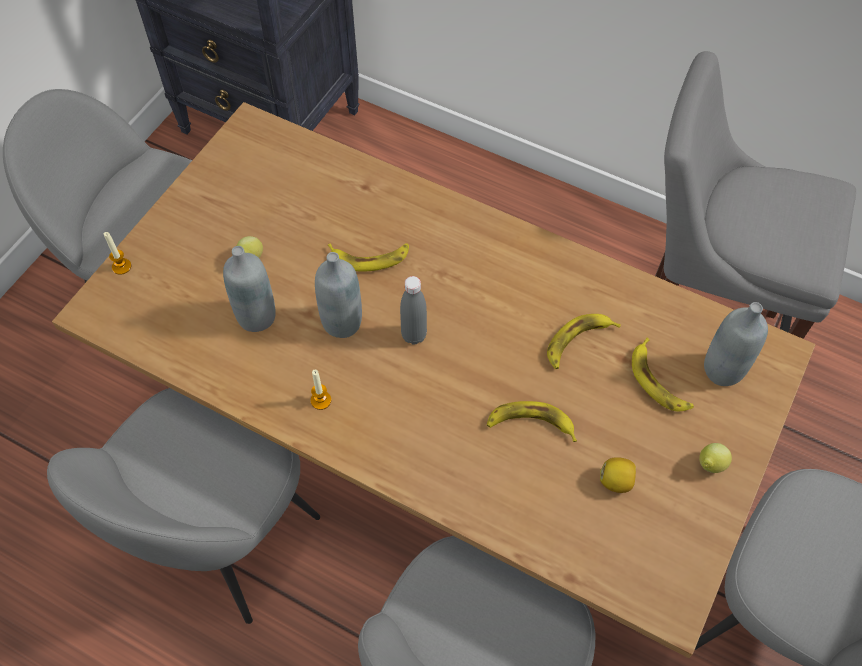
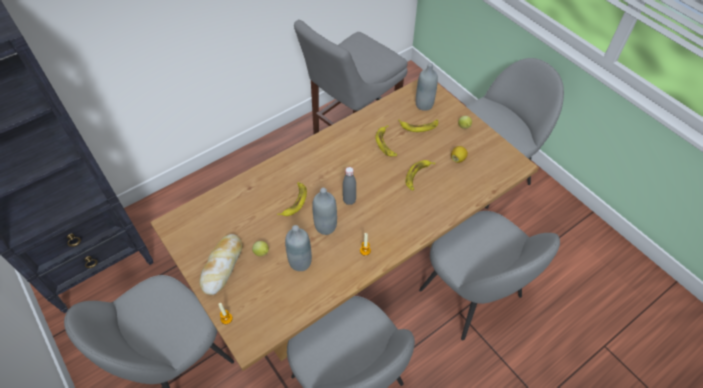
camera: 65 degrees left, 5 degrees down
none -> bread [199,234,243,295]

